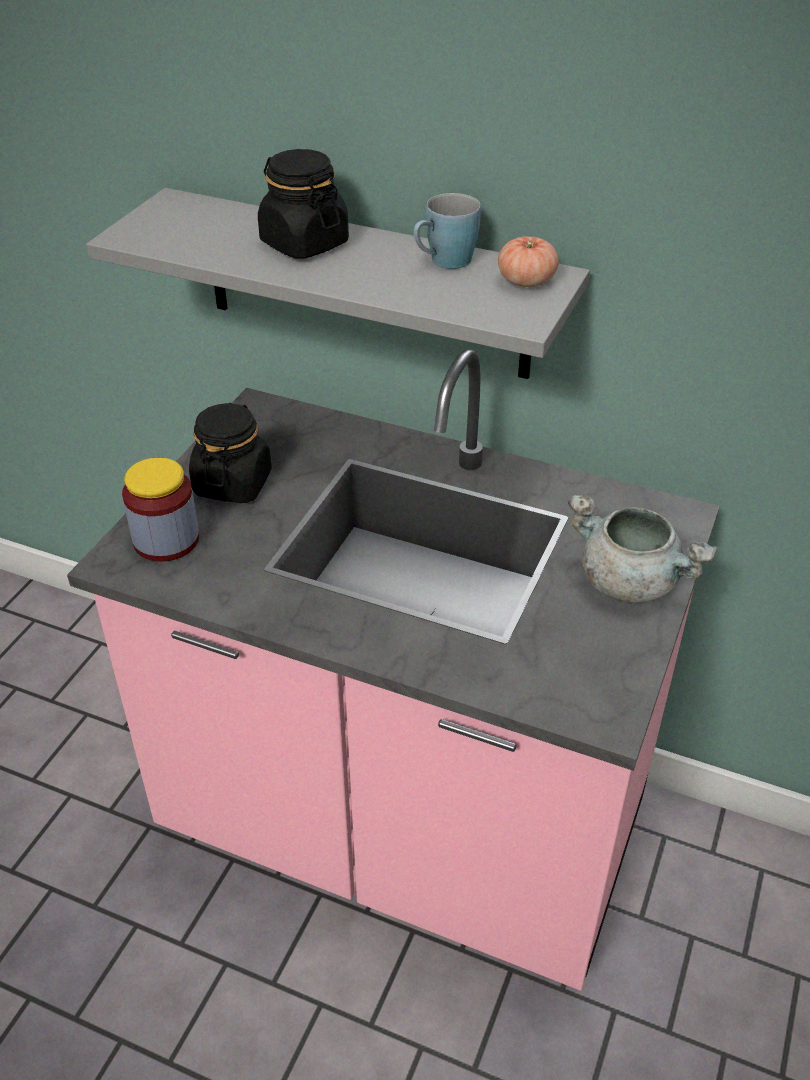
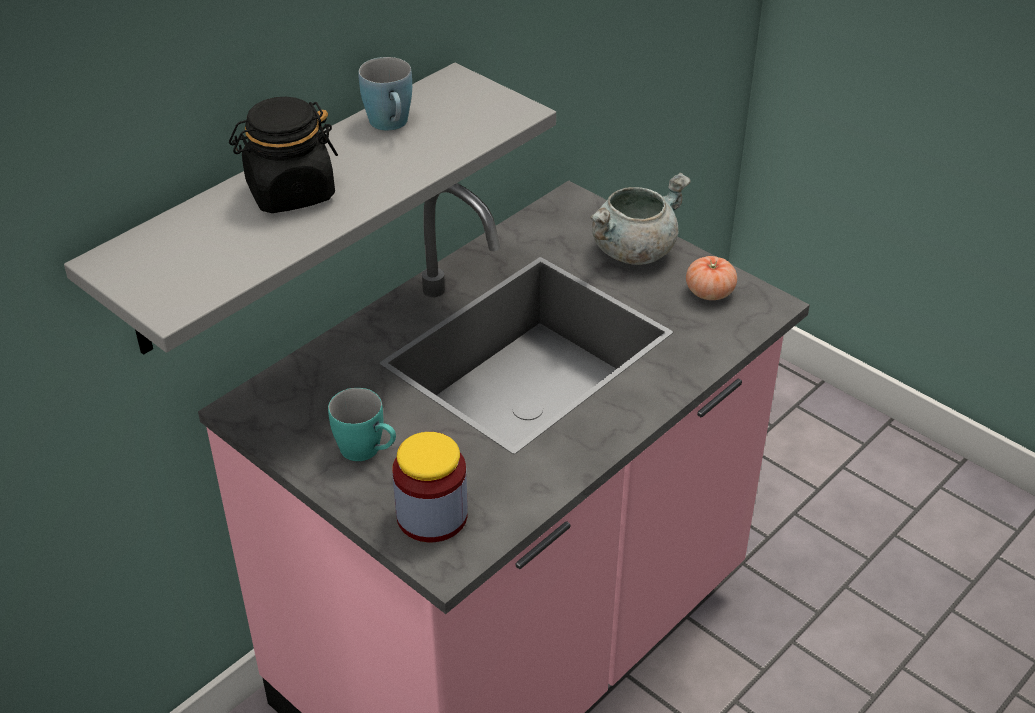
camera: 70 degrees left, 0 degrees up
black jar [189,402,272,503] -> turquoise mug [328,388,396,461]
tomato [498,236,559,287] -> tomato moved to [686,256,737,300]

